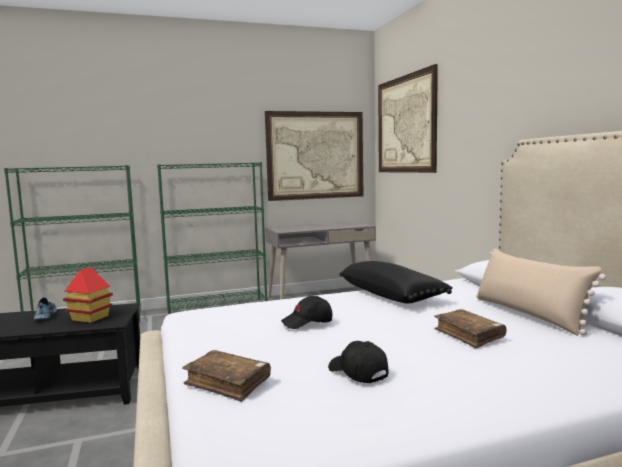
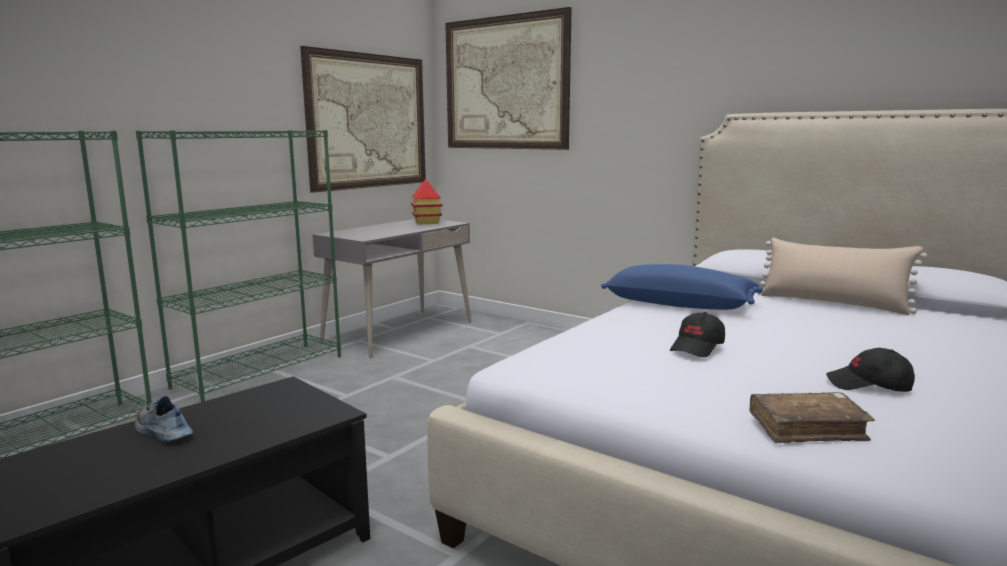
camera: 35 degrees left, 5 degrees up
toy house [63,267,113,323] -> toy house moved to [411,179,443,225]
black pillow [340,261,452,303] -> blue pillow [601,264,763,310]
brown book [434,309,506,348] -> none

